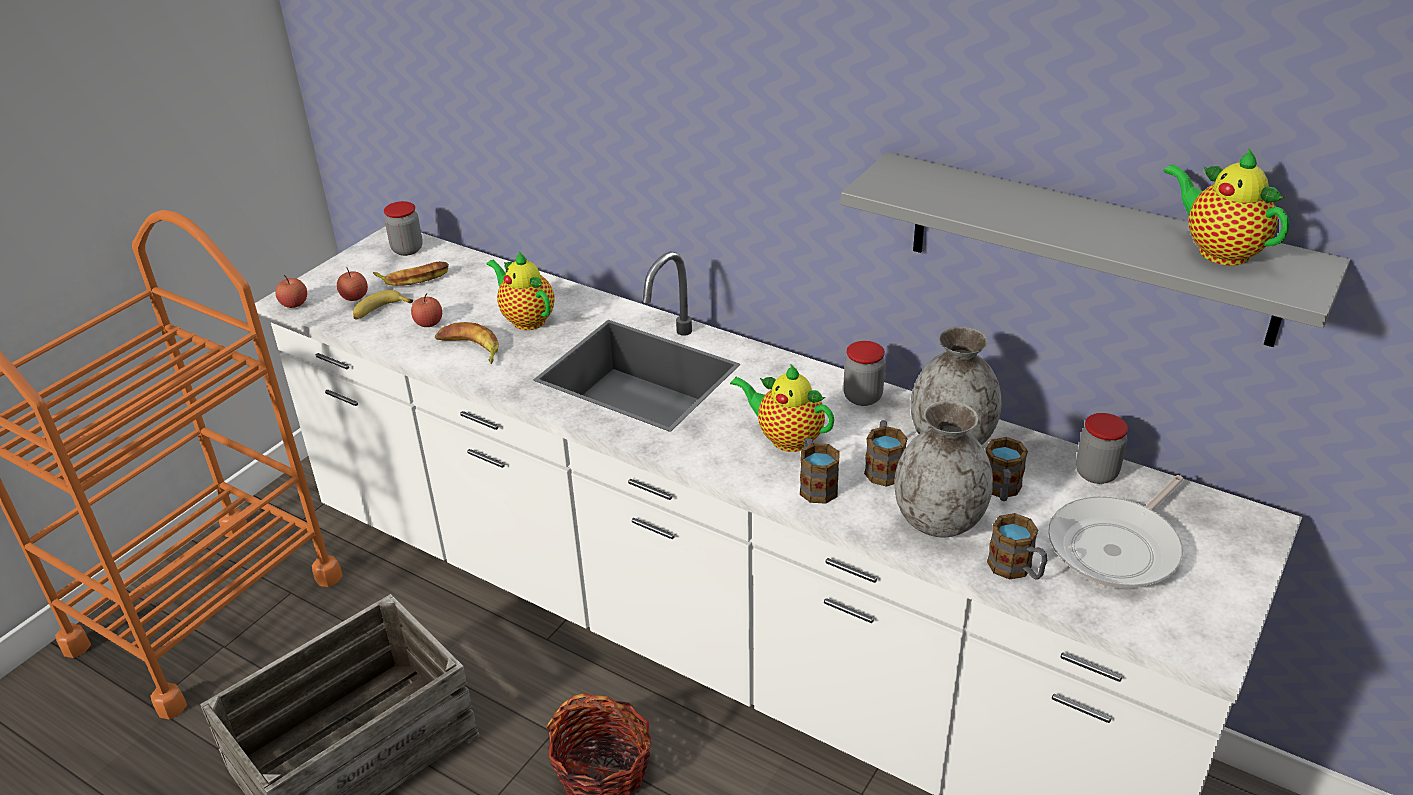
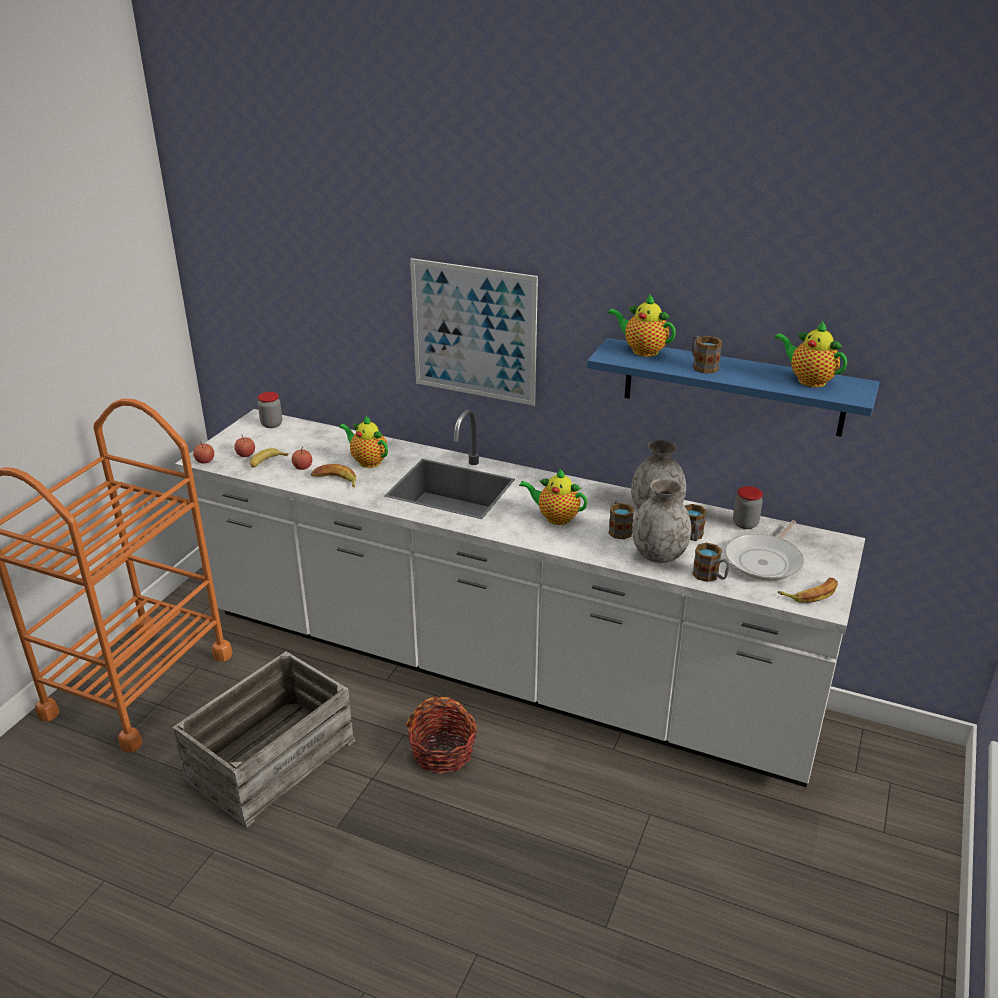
camera: 10 degrees left, 5 degrees down
banana [373,261,449,286] -> banana moved to [777,578,838,603]
mug [800,438,840,504] -> mug moved to [692,336,722,373]
grey shelf [841,152,1350,347] -> blue shelf [587,338,879,437]
jar [843,341,885,406] -> none
none -> picture [410,258,538,406]
none -> teapot [608,294,676,357]

